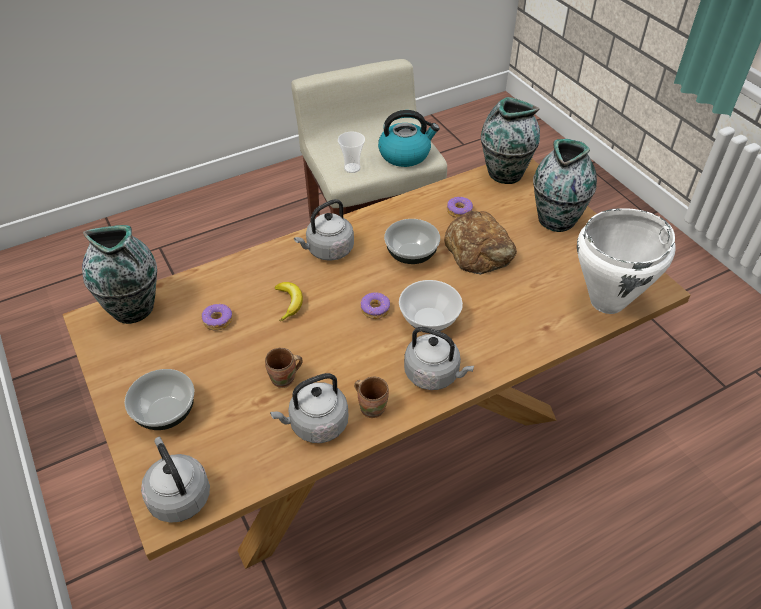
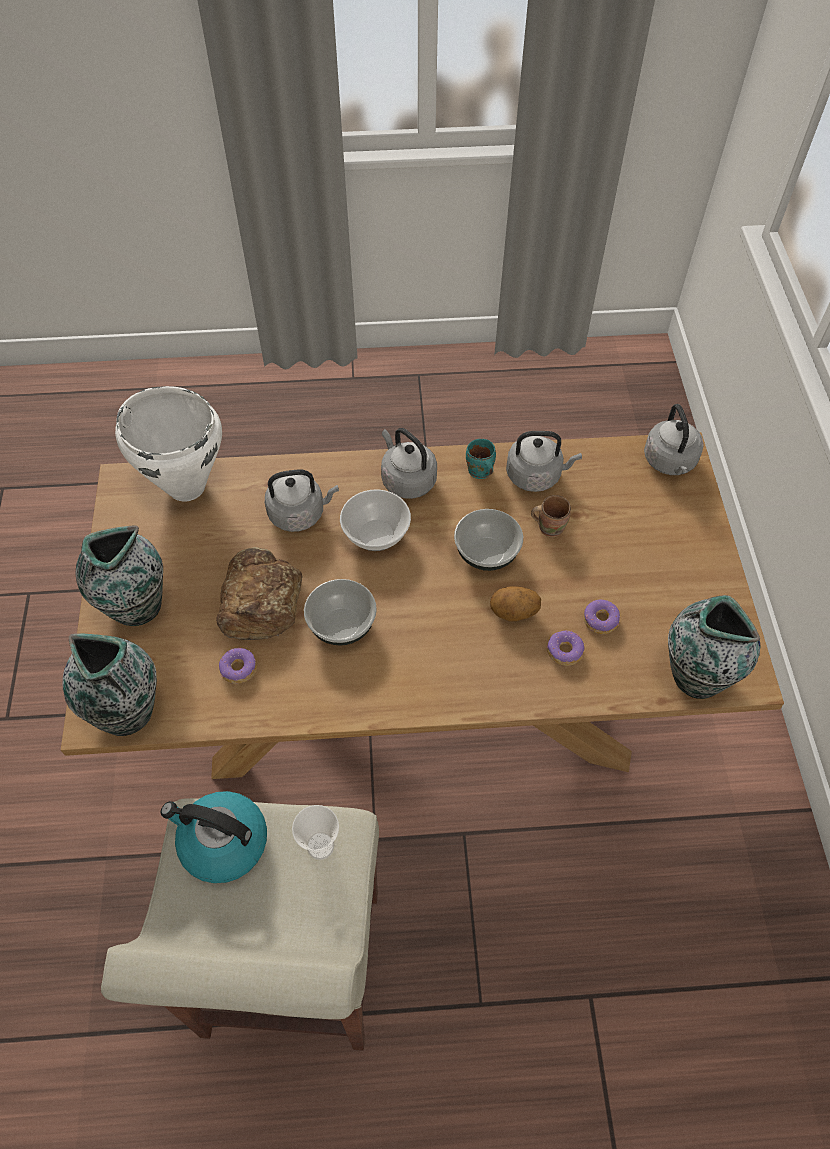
camera: 155 degrees left, 10 degrees up
bowl [124,369,194,430] -> bowl moved to [454,509,523,571]
banana [274,282,303,321] -> potato [490,586,541,621]
grey kettle [294,199,354,261] -> grey kettle moved to [265,469,339,532]
brown mug [354,376,389,418] -> turquoise mug [466,439,496,479]
donut [361,292,390,319] -> donut moved to [547,631,584,666]

